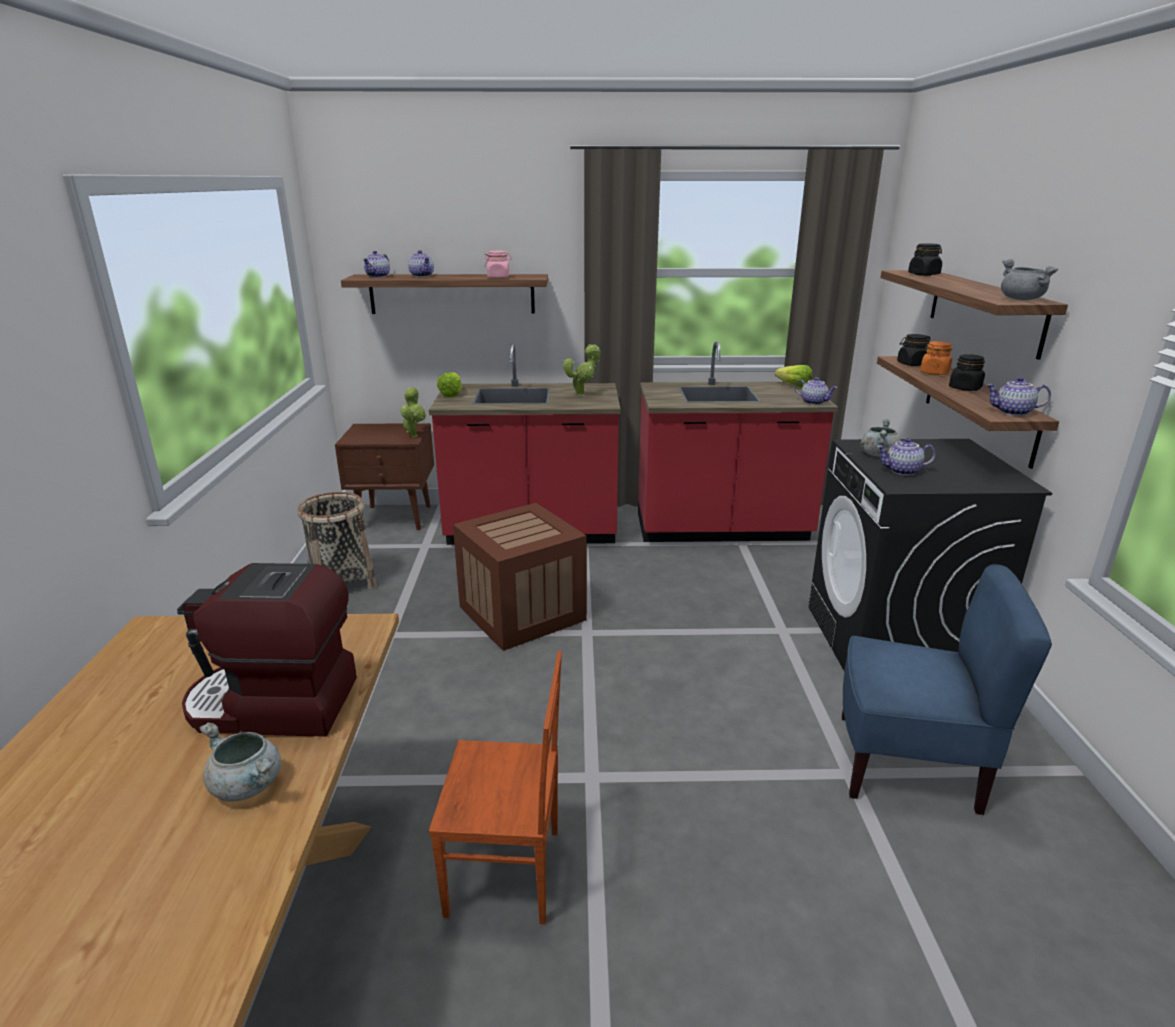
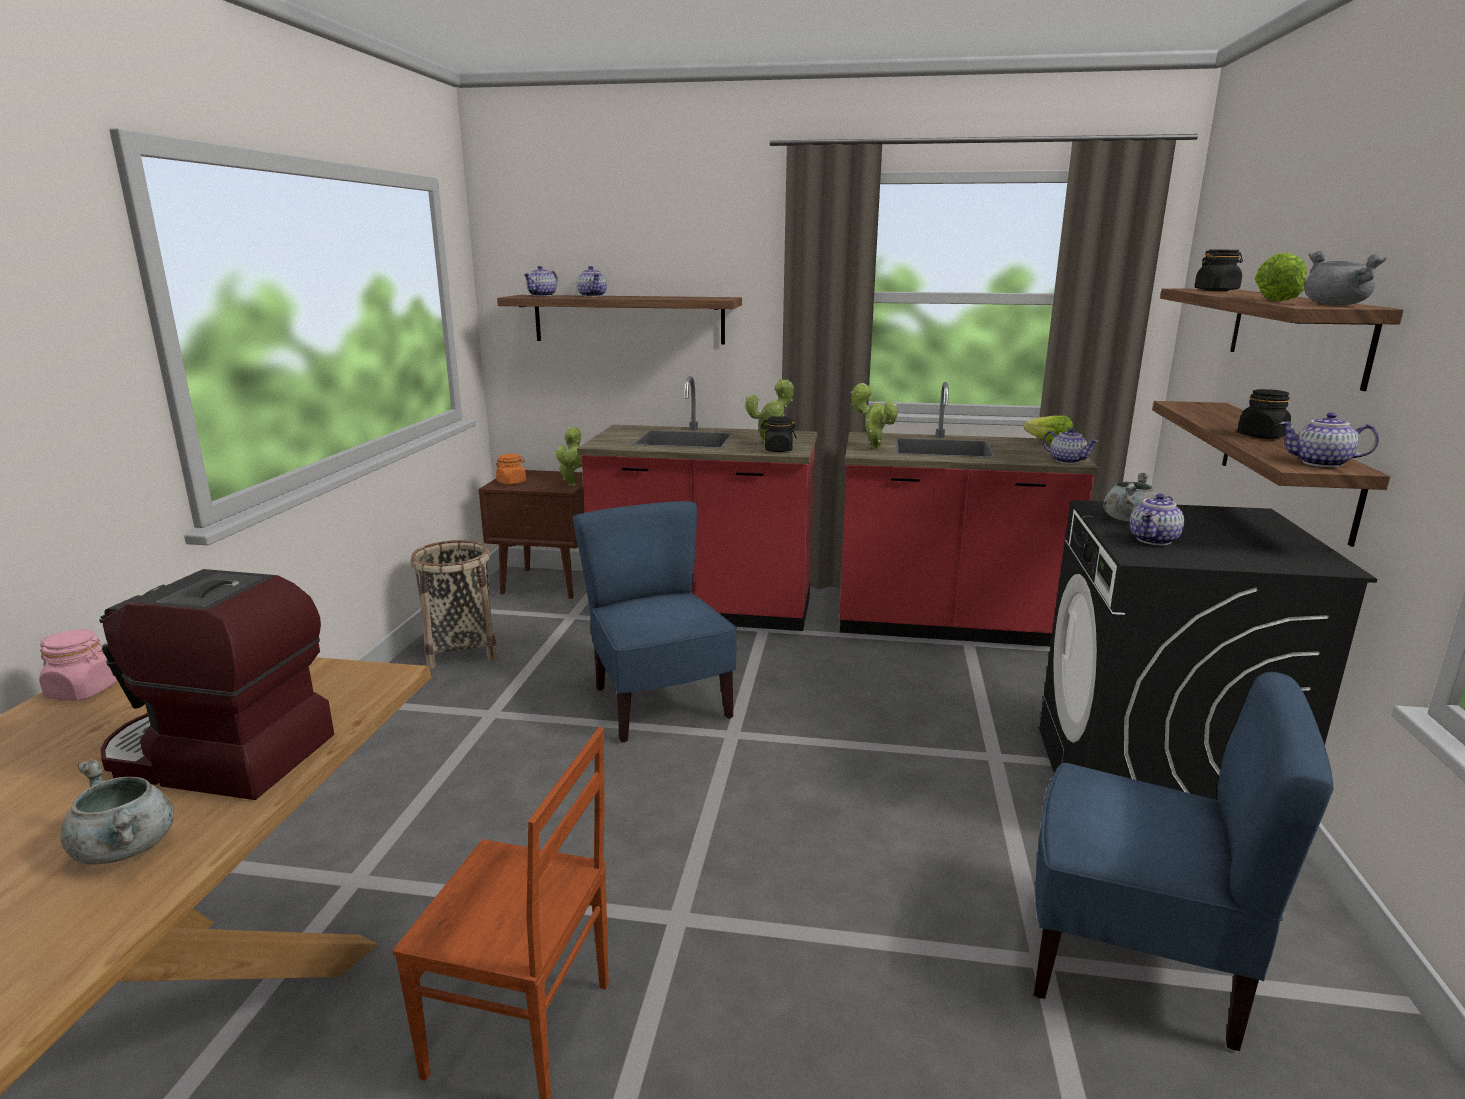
camera: 10 degrees right, 5 degrees down
lettuce [437,372,462,397] -> lettuce moved to [1255,253,1307,301]
crate [453,503,587,651] -> blue chair [573,501,737,743]
pink jar [484,251,512,278] -> pink jar moved to [39,629,117,701]
teapot [877,438,936,476] -> teapot turned 60 degrees counterclockwise [1130,494,1184,545]
black jar [897,334,930,366] -> black jar moved to [761,416,796,452]
orange jar [920,341,952,375] -> orange jar moved to [496,454,526,485]
none -> potted plant [851,383,898,449]

